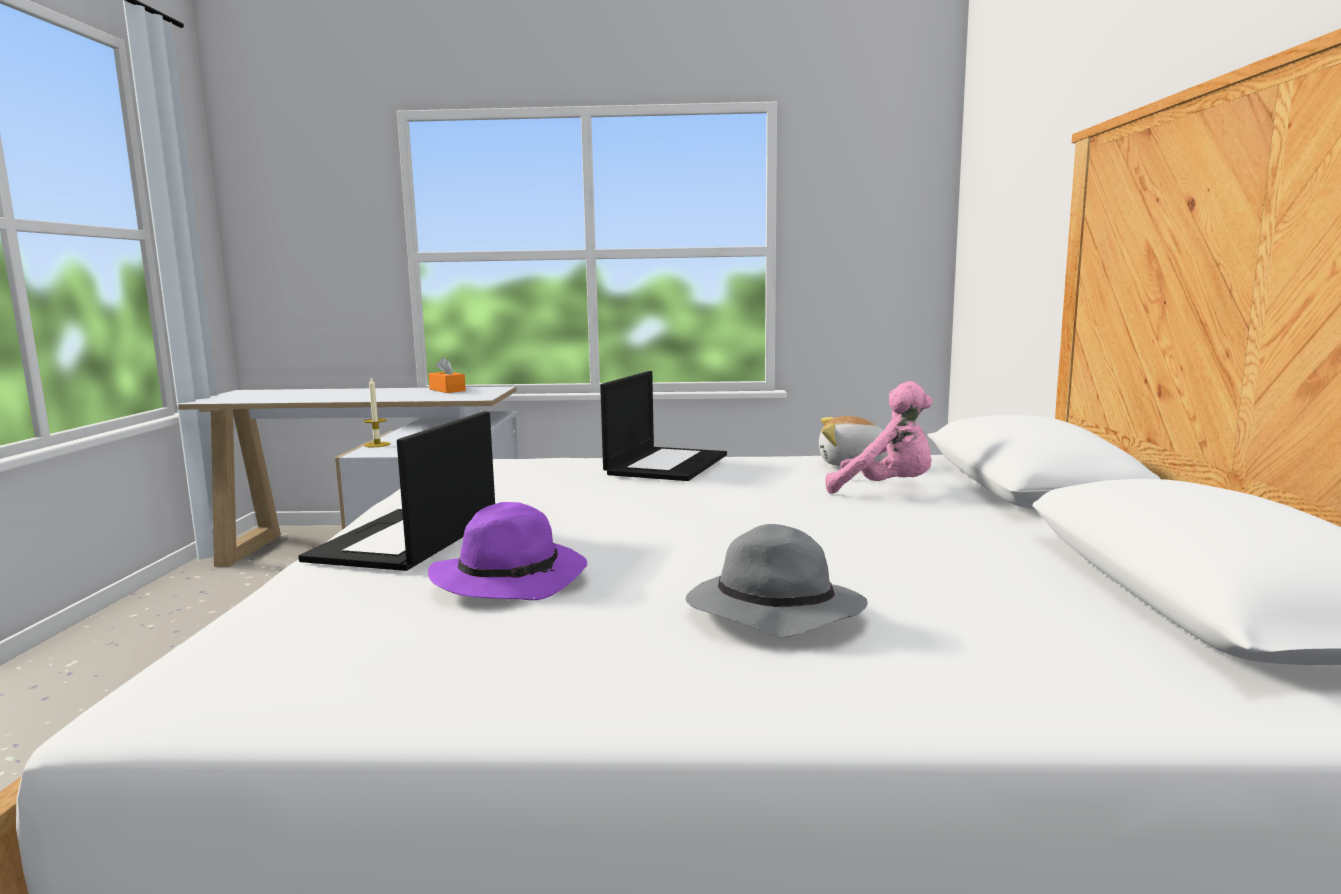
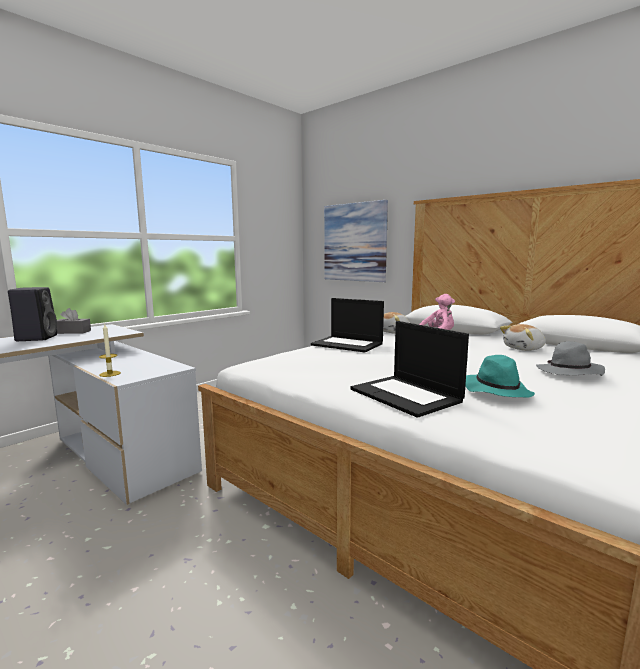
camera: 50 degrees left, 0 degrees up
purple hat [428,502,587,600] -> turquoise hat [465,355,535,397]
orange tissue box [429,357,466,393] -> grey tissue box [57,308,91,334]
laptop [600,371,727,481] -> laptop turned 150 degrees clockwise [311,298,384,352]
none -> black speaker [8,287,57,341]
none -> picture [324,200,388,282]
none -> plush toy [500,324,546,351]

